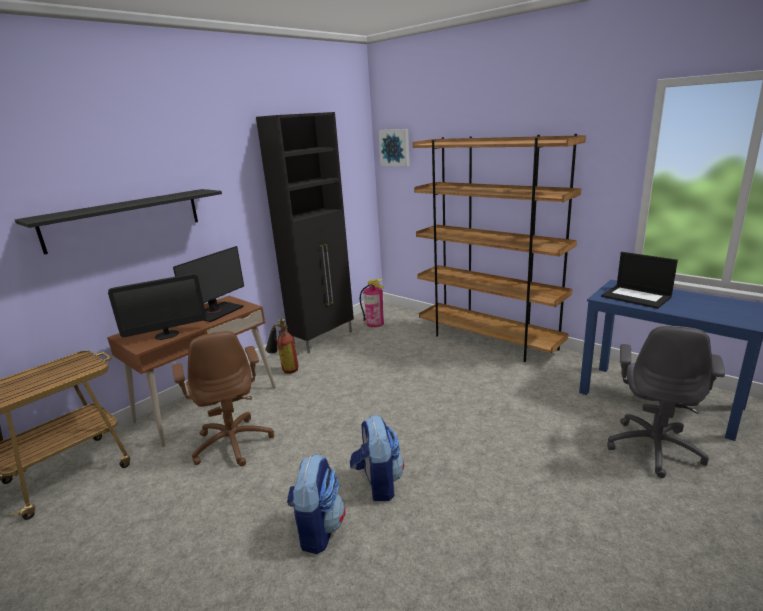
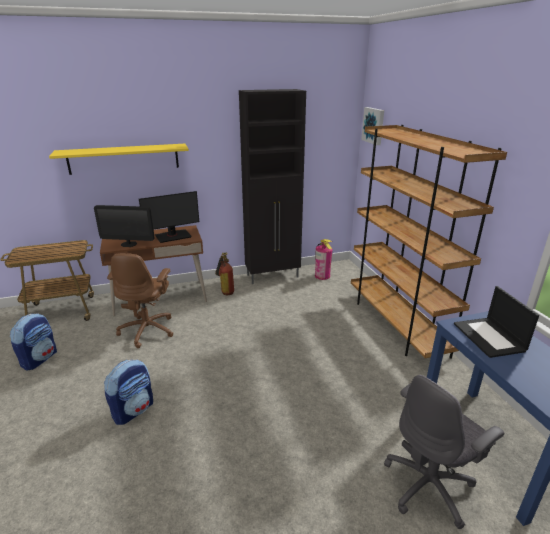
camera: 30 degrees right, 5 degrees up
black shelf [15,189,222,255] -> yellow shelf [49,144,189,175]
backpack [350,415,404,501] -> backpack moved to [10,313,57,371]

